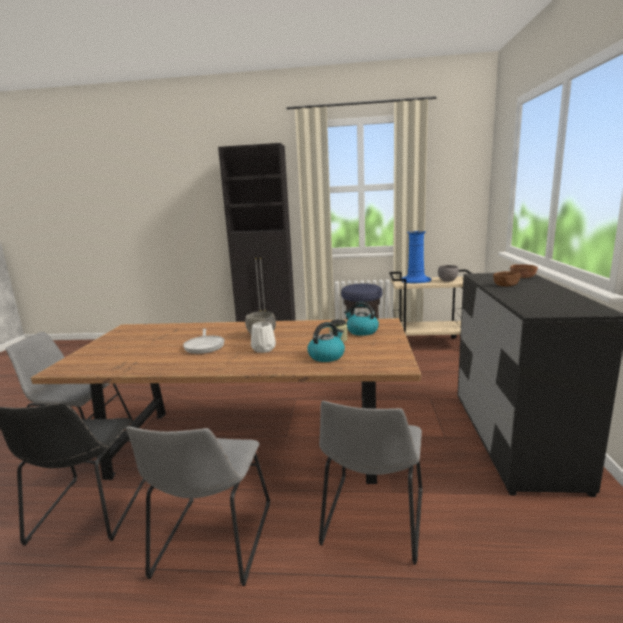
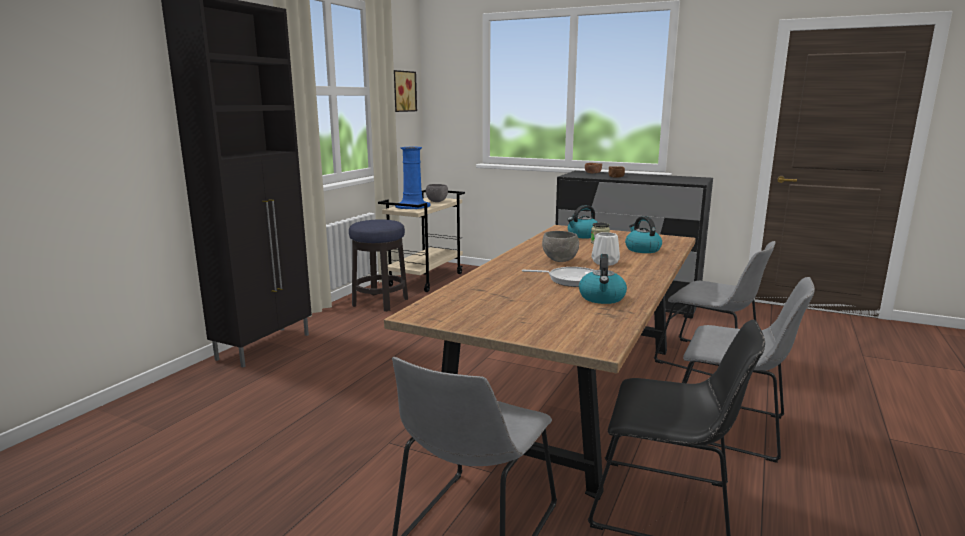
camera: 70 degrees left, 0 degrees up
none -> picture [394,70,417,112]
none -> kettle [579,254,627,304]

